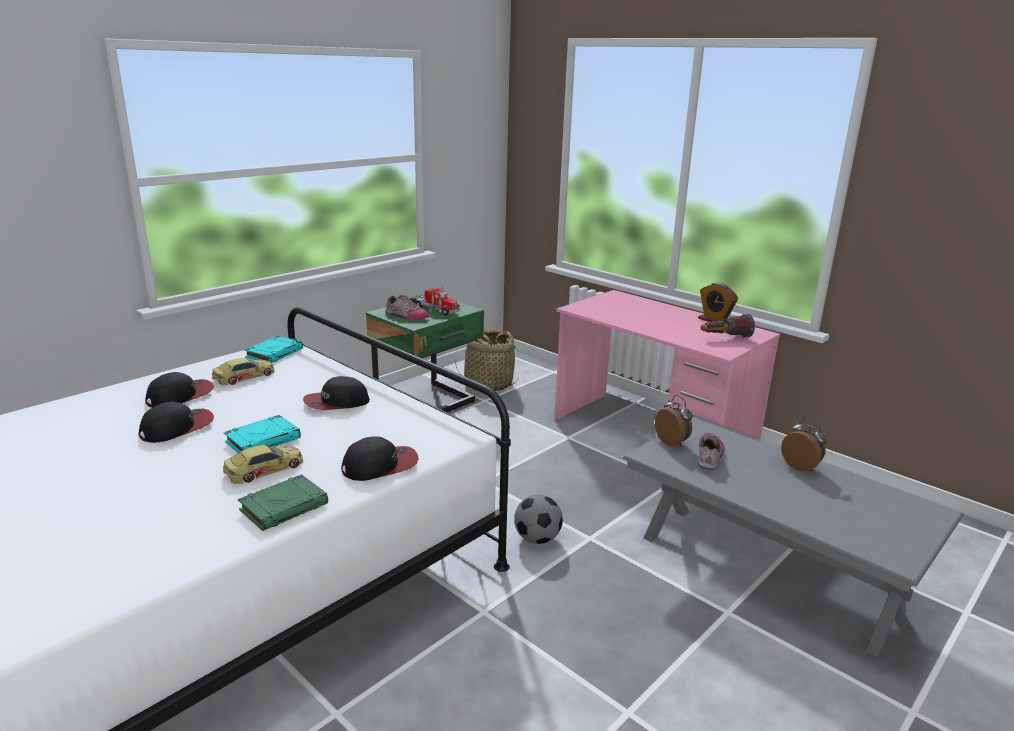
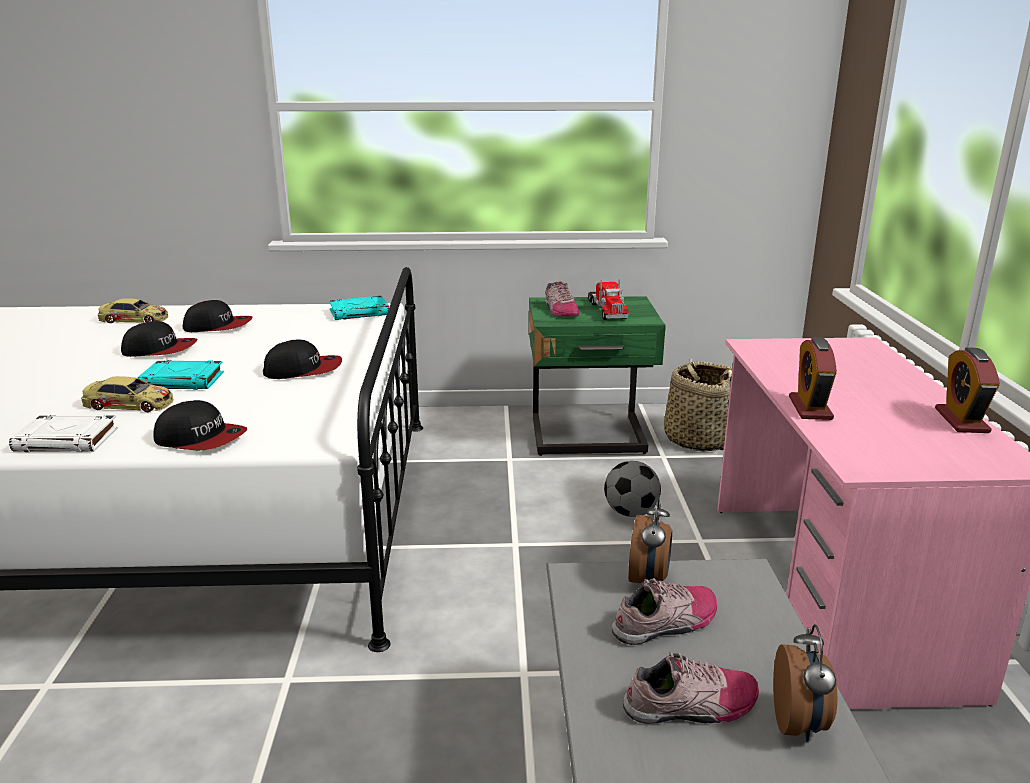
camera: 45 degrees right, 0 degrees up
toy car [212,358,275,385] -> toy car moved to [98,298,169,323]
green book [238,474,328,531] -> white book [9,415,118,452]
cap [303,376,370,410] -> cap turned 150 degrees clockwise [263,340,342,379]
football [514,495,563,544] -> football moved to [604,461,661,517]
flashlight [701,314,755,338] -> none
none -> shoe [623,652,759,724]
none -> alarm clock [789,337,837,420]

